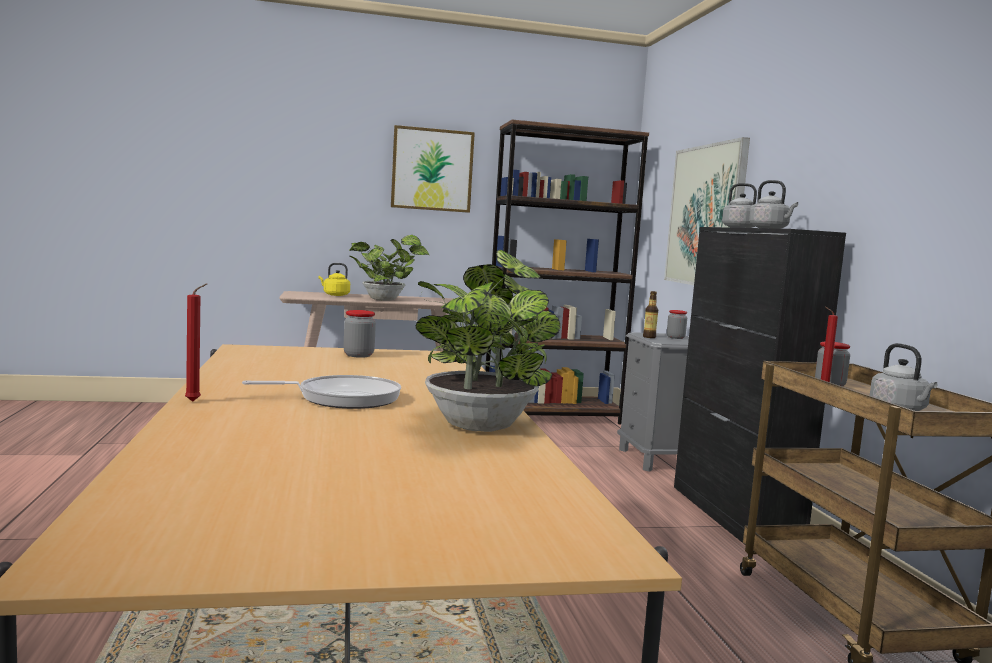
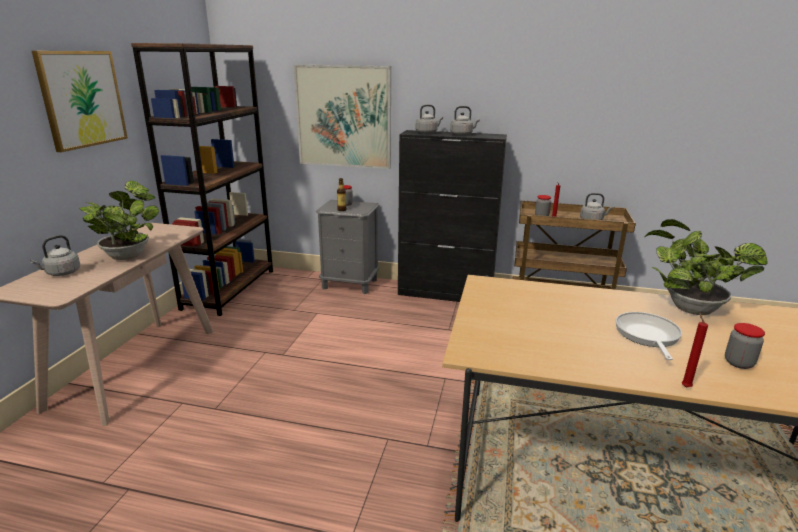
camera: 65 degrees left, 15 degrees up
yellow kettle [318,263,350,296] -> grey kettle [30,235,80,276]
jar [344,310,376,358] -> jar moved to [725,323,765,369]

